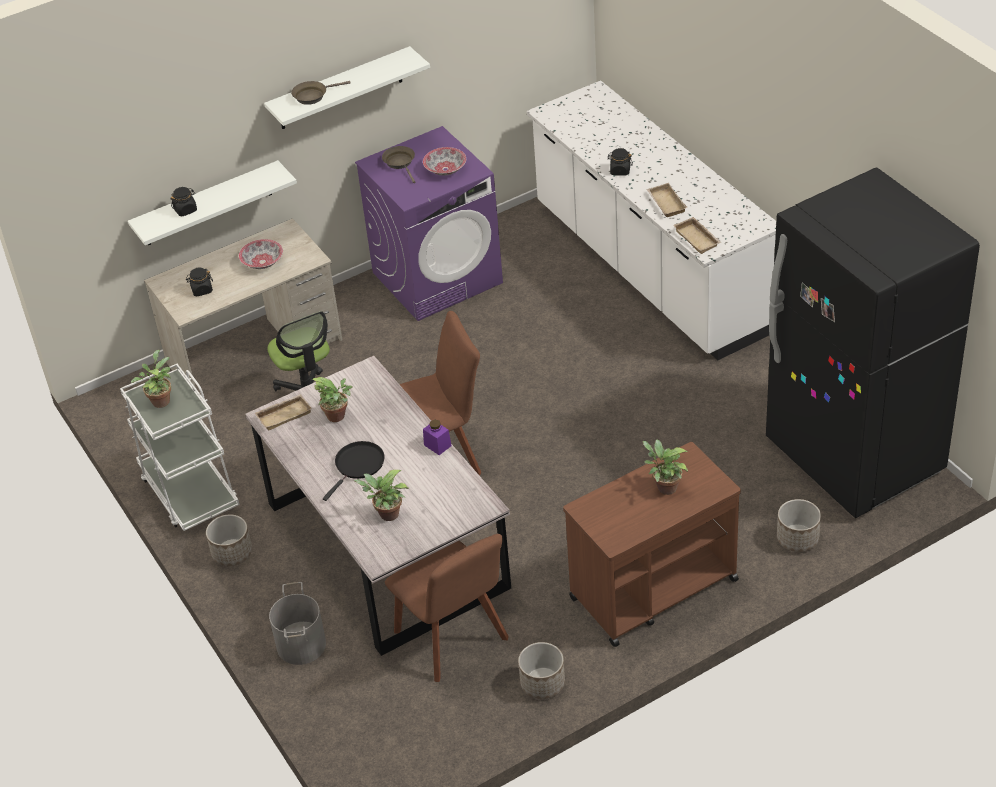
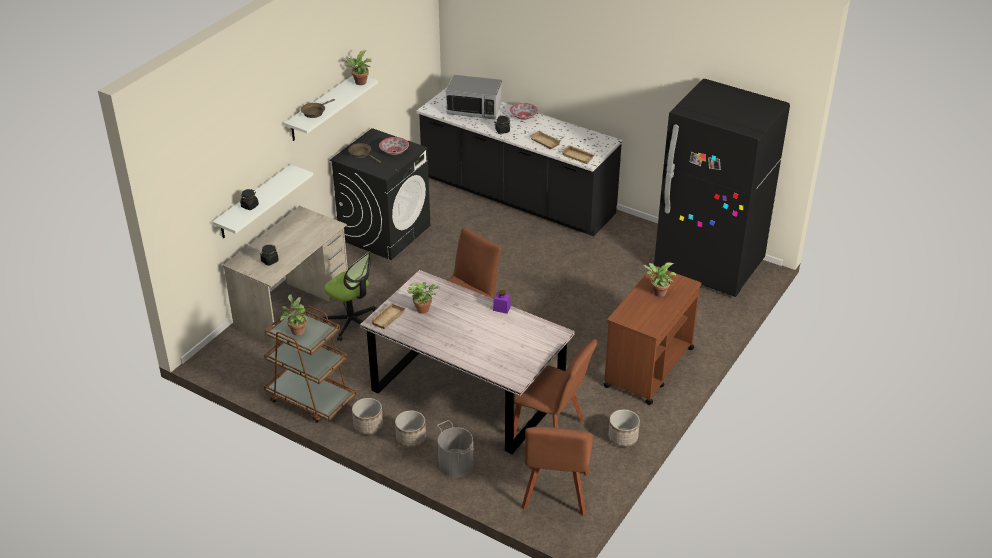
camera: 30 degrees left, 5 degrees down
white cart [120,364,240,531] -> brown cart [264,306,356,423]
bowl [239,239,283,269] -> bowl moved to [510,103,538,120]
black frying pan [323,441,385,501] -> none
potted plant [354,470,408,521] -> potted plant moved to [342,50,372,85]
purple washing machine [355,126,503,321] -> black washing machine [330,128,430,260]
white counter [527,80,776,360] -> black counter [417,88,623,236]
planter [777,499,821,552] -> planter moved to [395,410,426,448]
none -> microwave [446,75,502,119]
none -> brown chair [521,427,593,516]

